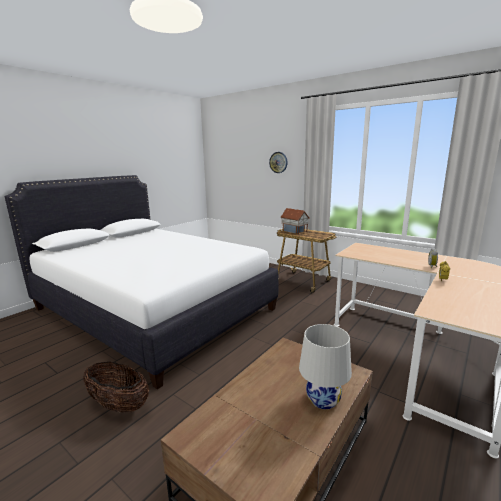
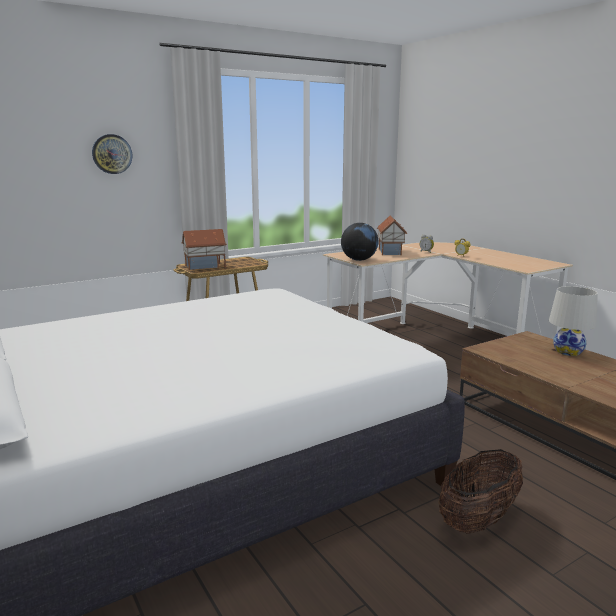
camera: 70 degrees left, 0 degrees up
none -> globe [341,223,379,261]
none -> toy house [377,215,407,255]

